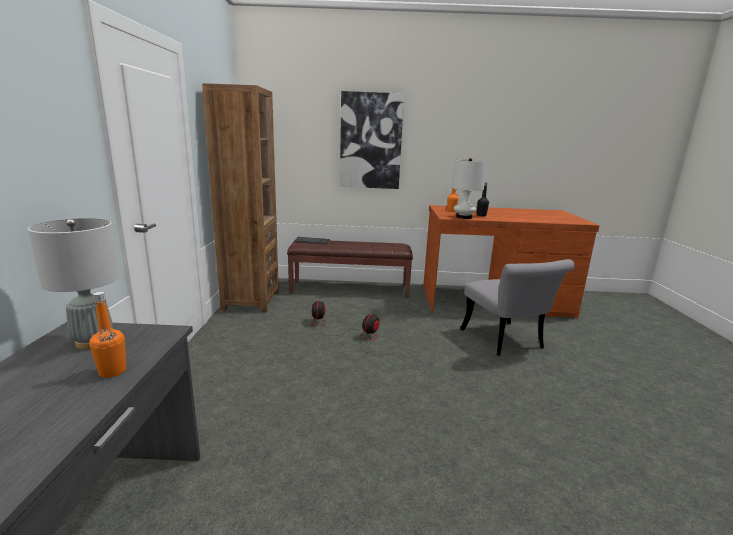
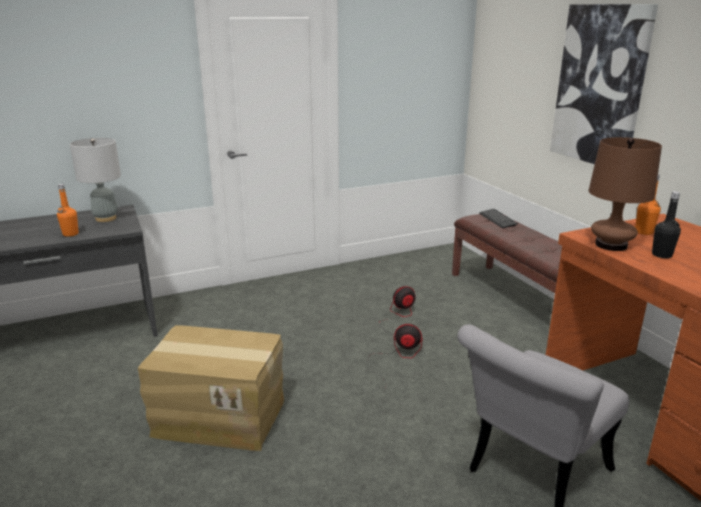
camera: 65 degrees right, 5 degrees up
brown bookcase [202,83,279,312] -> none
white table lamp [451,158,486,219] -> brown table lamp [588,137,662,251]
none -> cardboard box [138,325,284,451]

